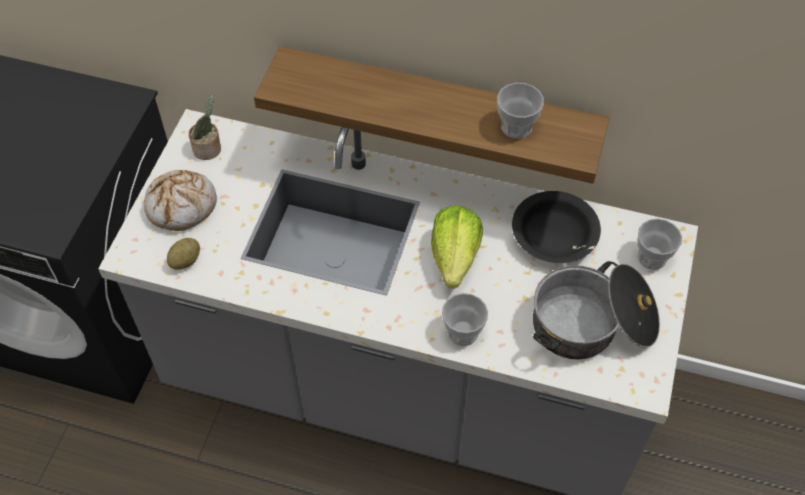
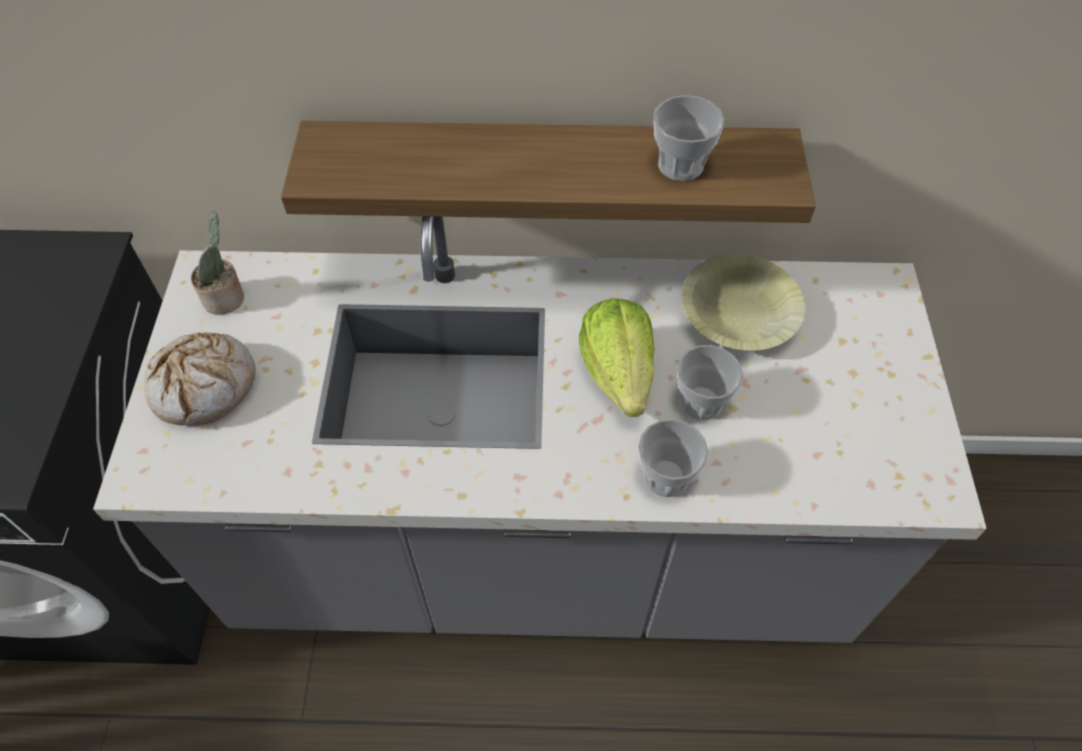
camera: 15 degrees left, 0 degrees up
potato [167,238,200,270] -> none
black bowl [512,191,601,263] -> yellow bowl [681,254,806,351]
cooking pot [533,261,660,359] -> none
cup [637,218,682,270] -> cup moved to [677,345,743,420]

